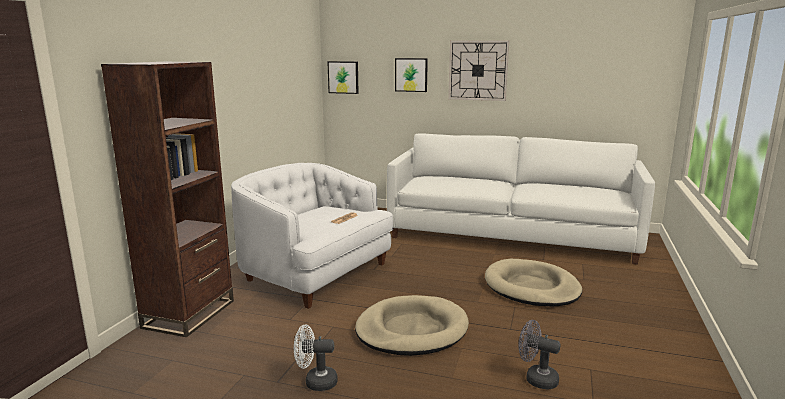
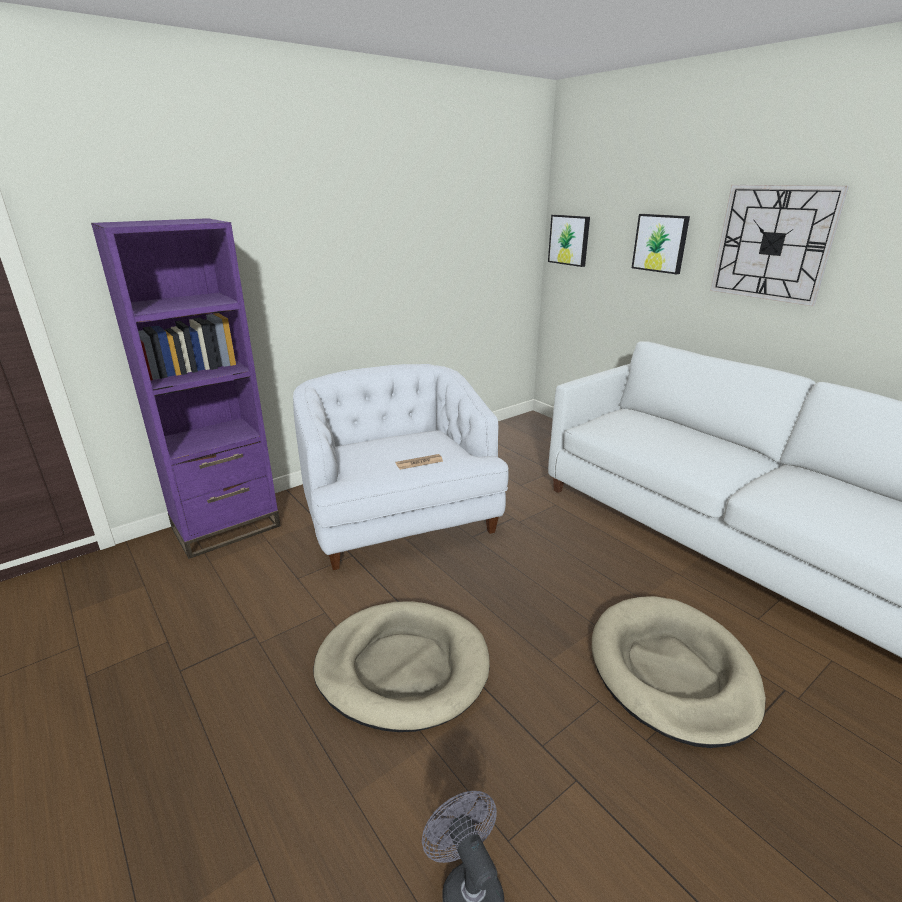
camera: 35 degrees right, 10 degrees up
brown bookcase [101,62,234,337] -> purple bookcase [91,218,281,559]
white fan [294,324,338,391] -> none

